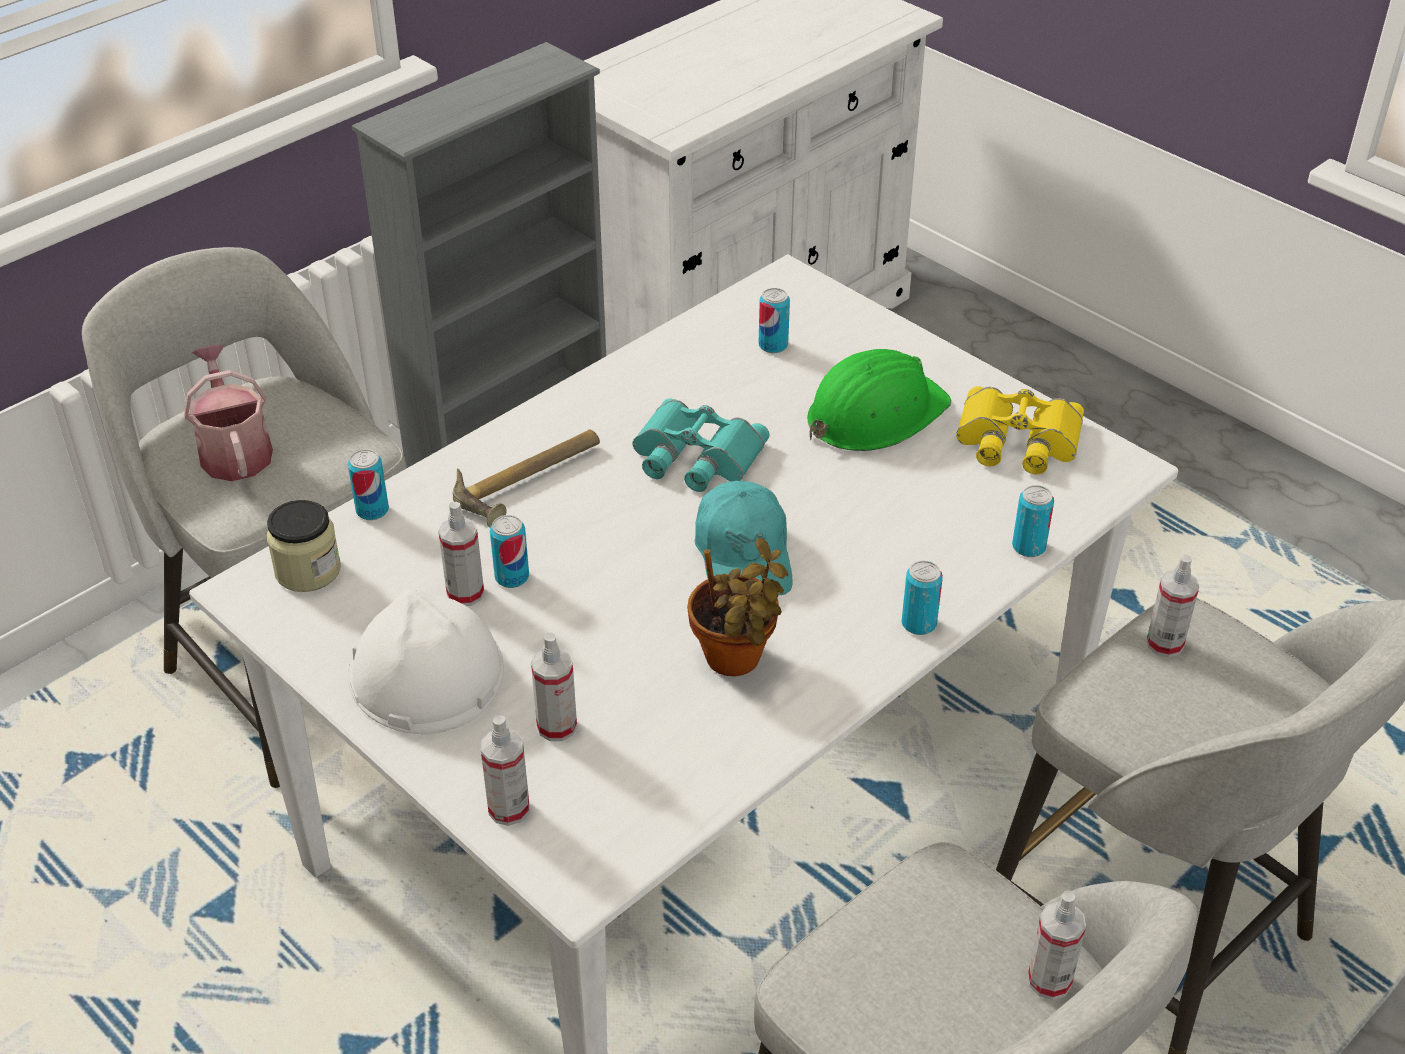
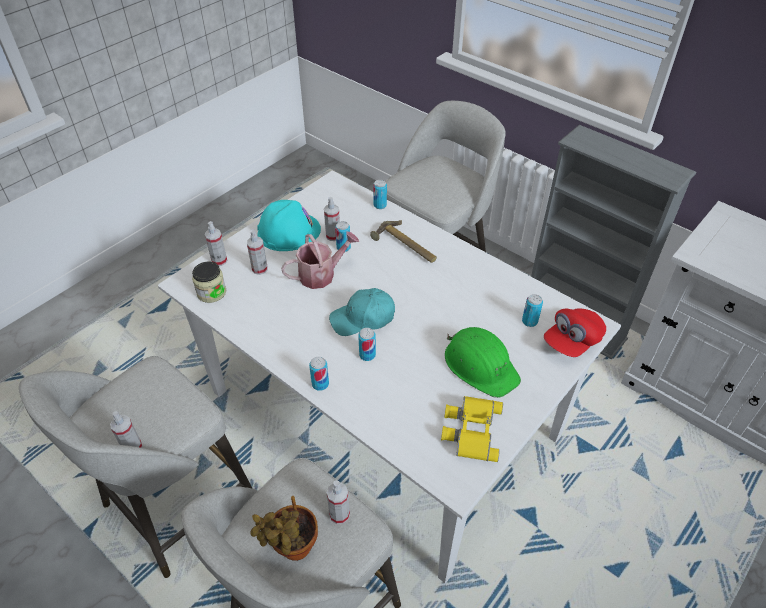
camera: 85 degrees right, 5 degrees up
watering can [184,345,273,481] -> watering can moved to [281,231,359,289]
jar [266,500,341,592] -> jar moved to [192,262,226,303]
white hard hat [348,589,504,734] -> turquoise hard hat [257,200,321,251]
turquoise binoculars [633,398,770,492] -> none
potted plant [687,538,788,676] -> potted plant moved to [250,496,318,561]
can [1012,485,1054,557] -> can moved to [358,328,376,361]
none -> red cap [544,308,606,357]

